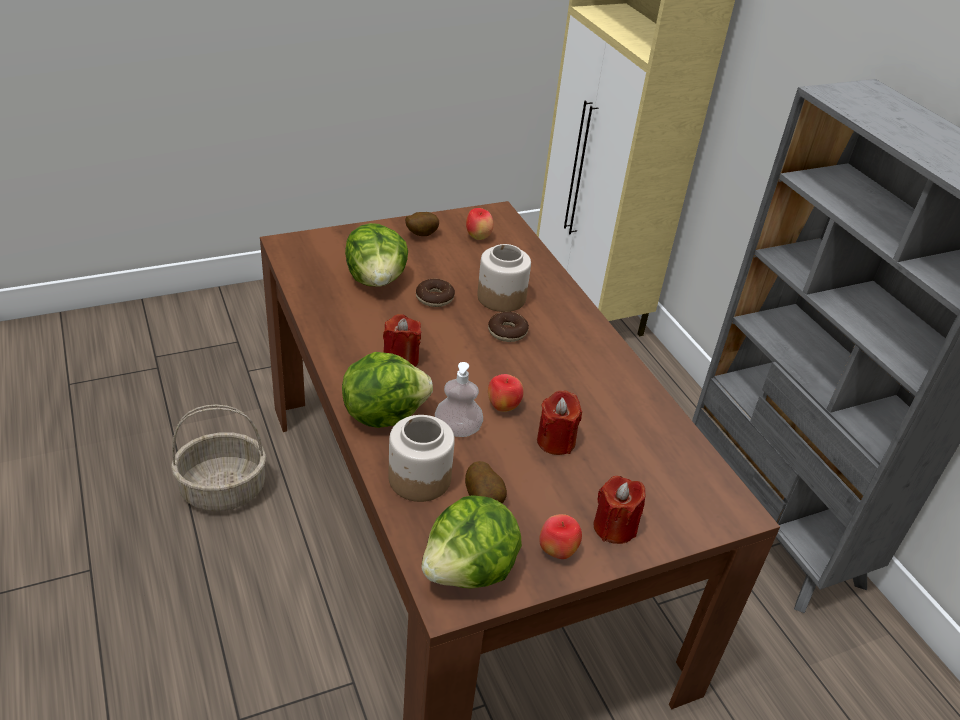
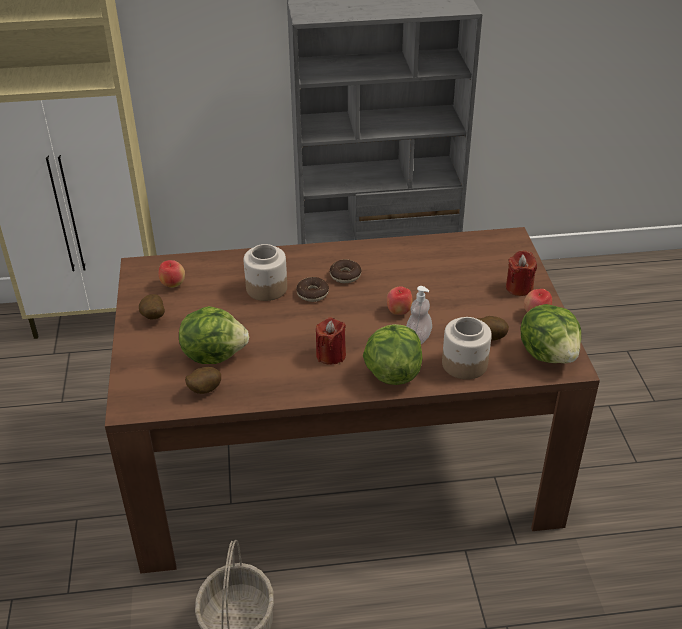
camera: 70 degrees left, 0 degrees up
donut [416,279,455,307] -> donut moved to [330,259,362,283]
red candle [537,390,582,455] -> none
none -> potato [185,367,221,394]

